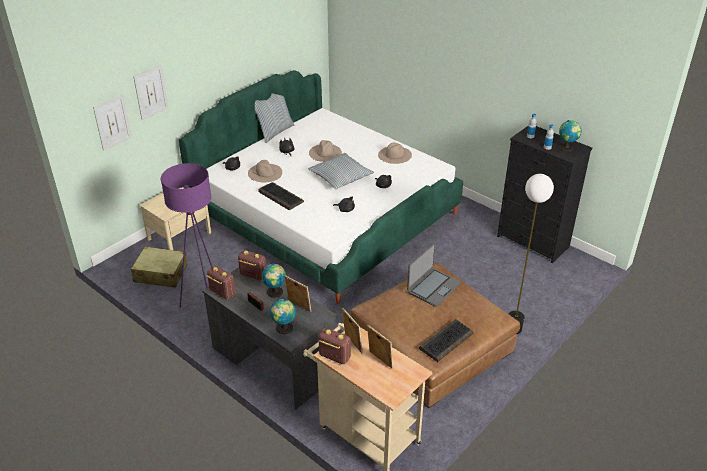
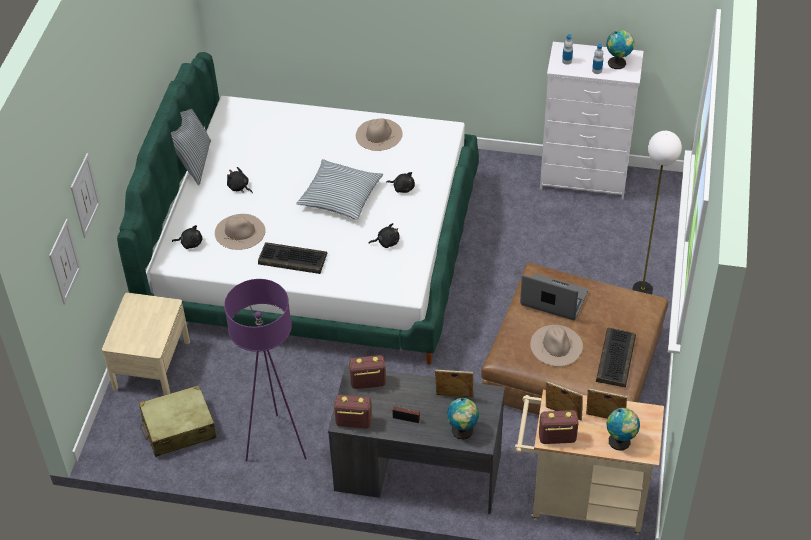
camera: 30 degrees left, 10 degrees up
globe [262,263,286,298] -> globe moved to [606,408,640,451]
beige hat [309,140,342,162] -> beige hat moved to [530,325,583,367]
laptop [407,243,461,307] -> laptop turned 75 degrees counterclockwise [520,274,588,320]
black dresser [497,126,592,263] -> white dresser [540,42,644,199]

